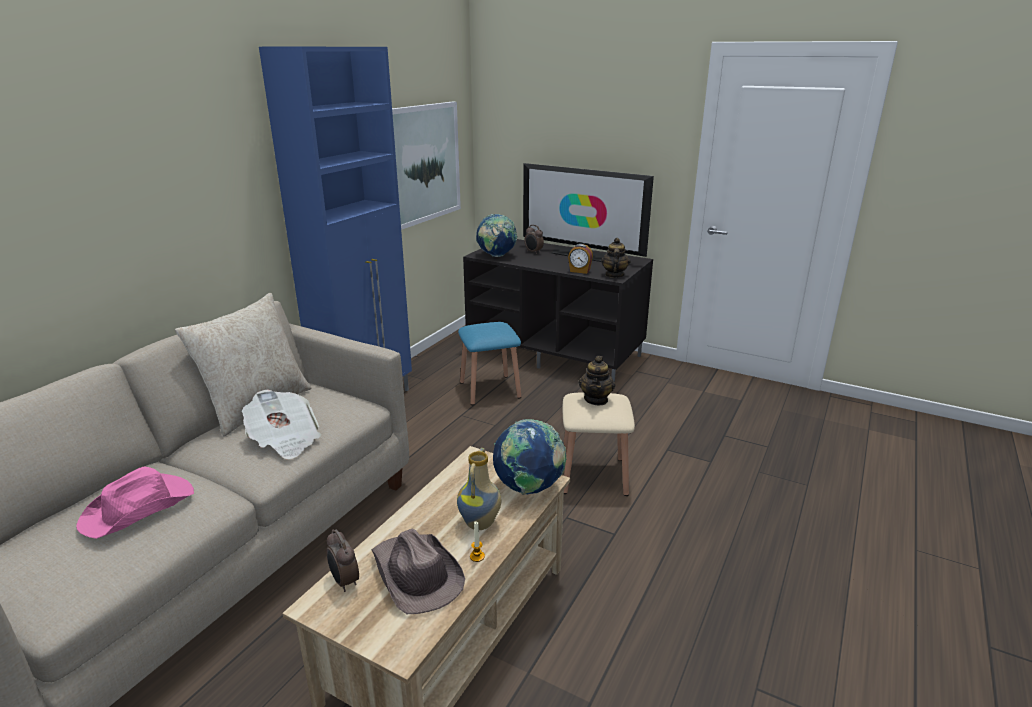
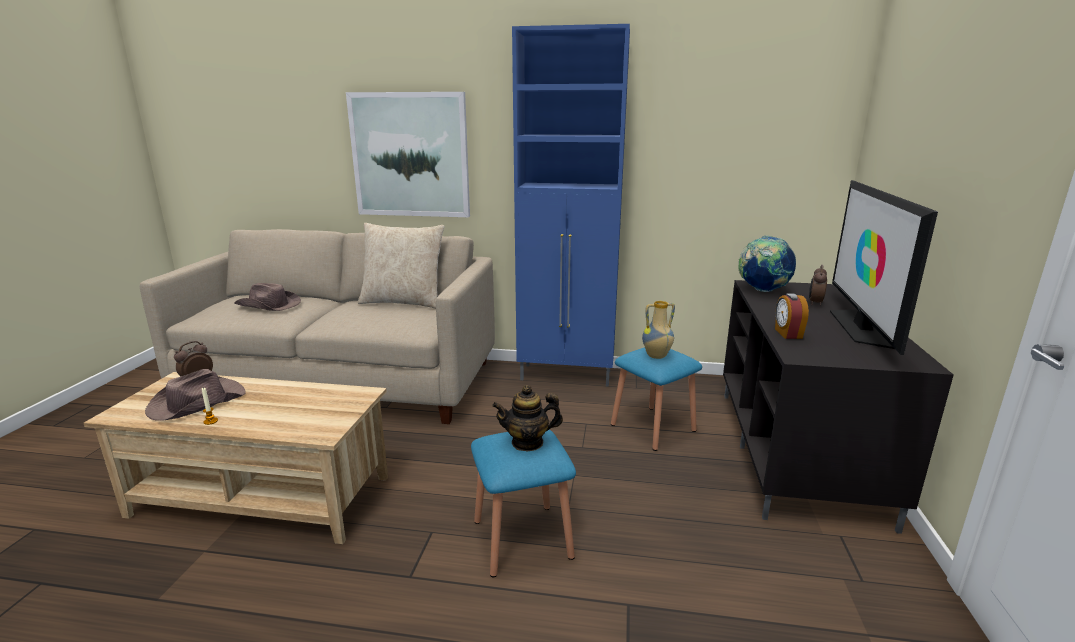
camera: 70 degrees right, 5 degrees down
pink hat [76,467,194,539] -> brown hat [234,283,301,311]
newspaper [242,390,321,459] -> none
picture [392,102,461,230] -> picture moved to [346,92,470,217]
vase [457,448,501,530] -> vase moved to [642,301,675,359]
globe [493,419,566,495] -> none
beige stool [563,393,635,496] -> blue stool [471,430,576,578]
teapot [601,238,630,278] -> none

